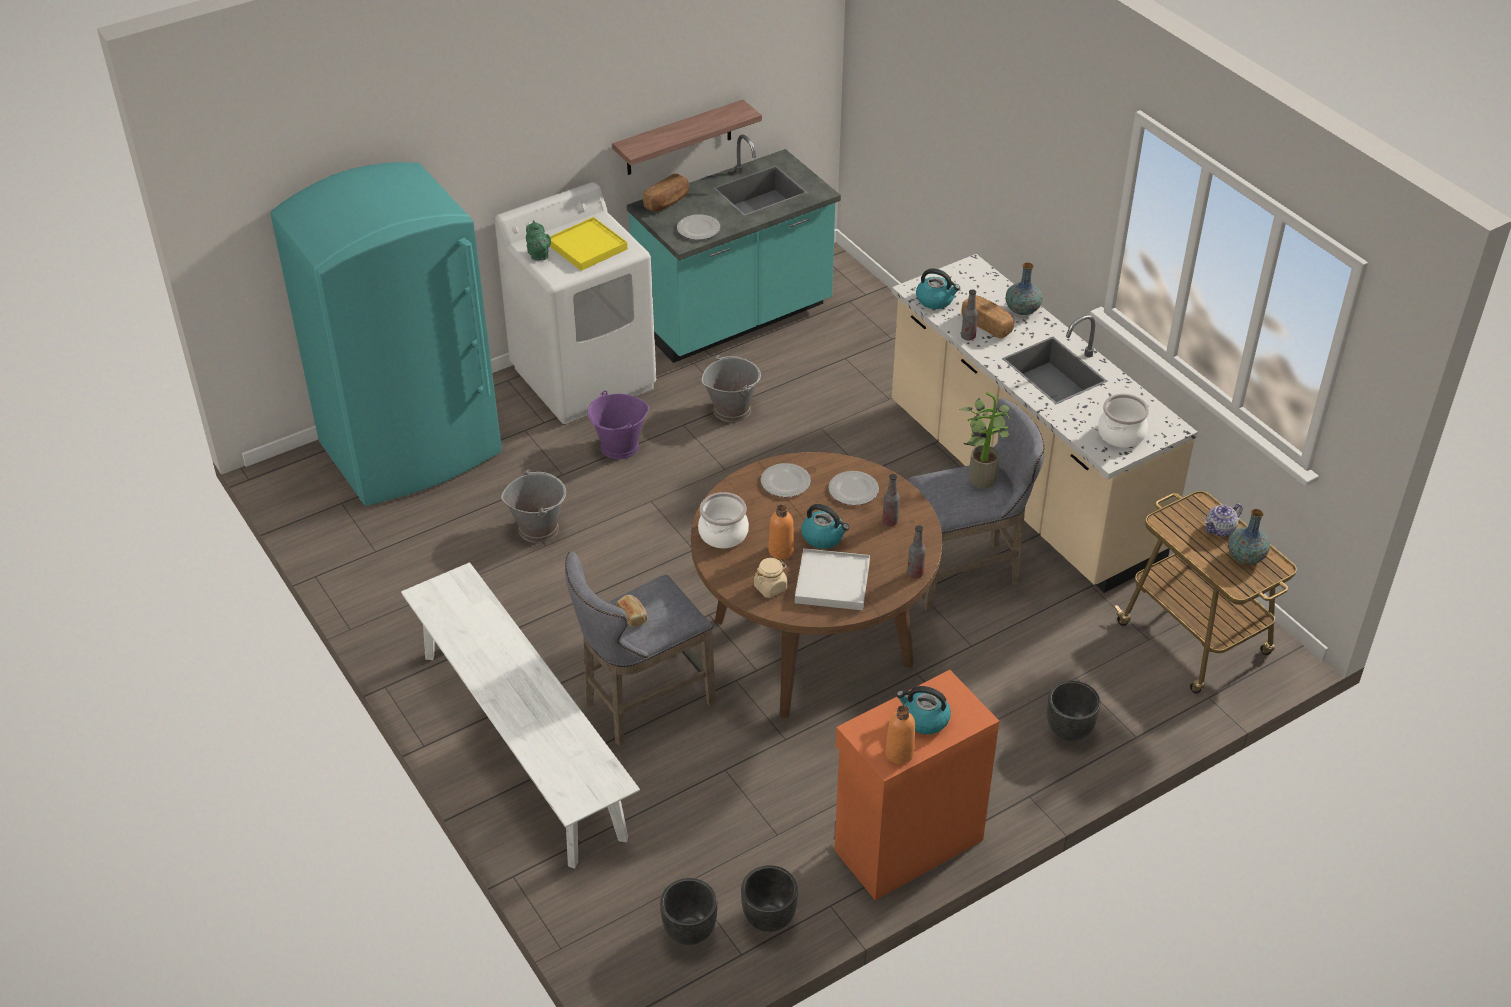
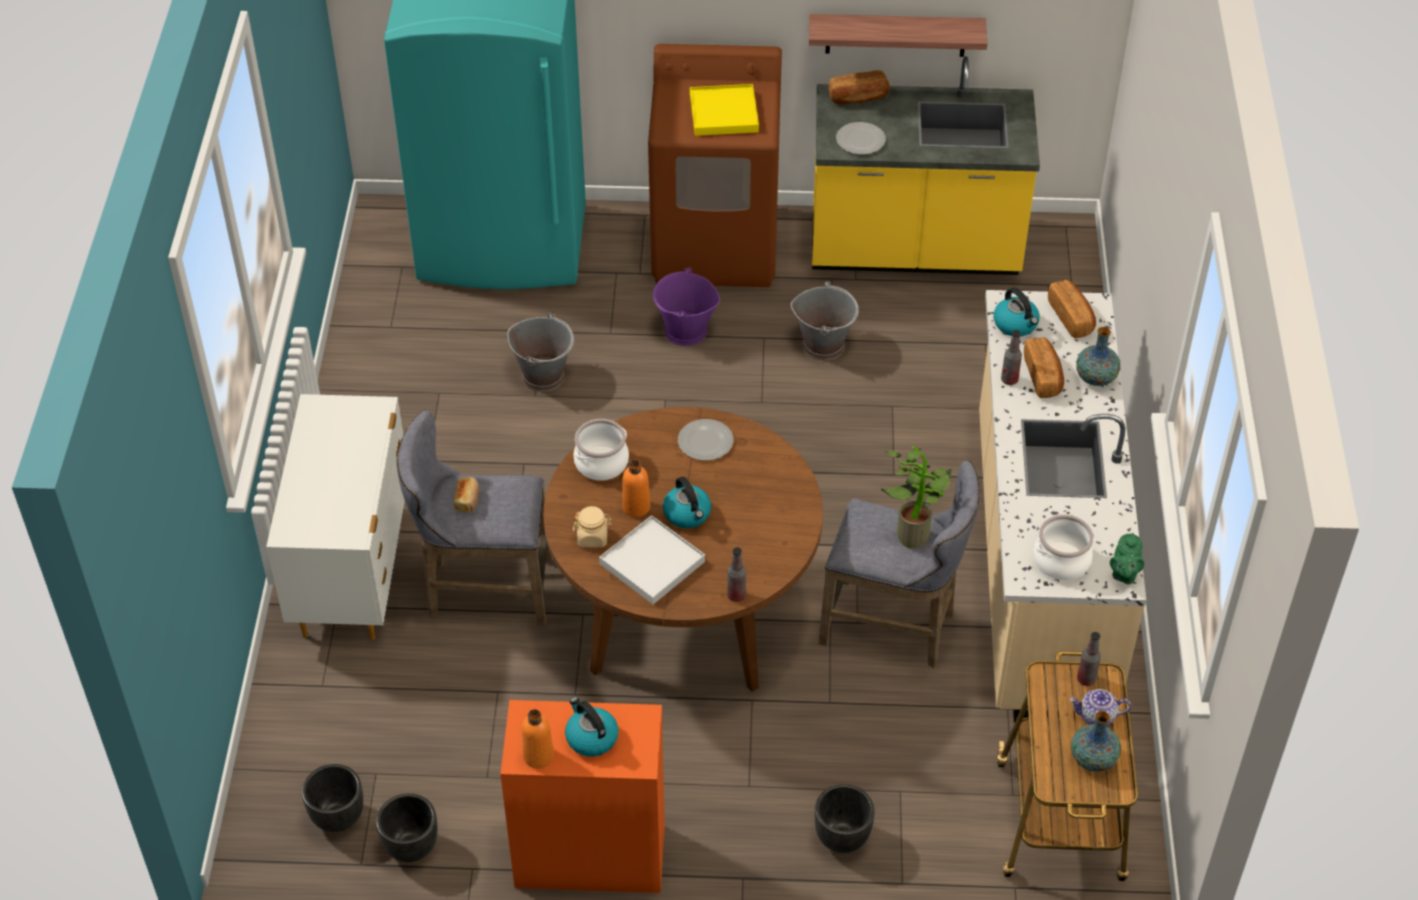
camera: 35 degrees right, 5 degrees up
white bench [401,562,640,869] -> white dresser [266,394,405,640]
white washing machine [495,182,656,424] -> brown washing machine [648,44,782,287]
green teapot [526,220,551,261] -> green teapot moved to [1110,533,1144,584]
turquoise counter [627,135,841,363] -> yellow counter [812,56,1040,275]
plate [828,471,879,505] -> none
bottle [882,474,900,526] -> bottle moved to [1077,632,1101,686]
none -> bread [1048,280,1096,338]

